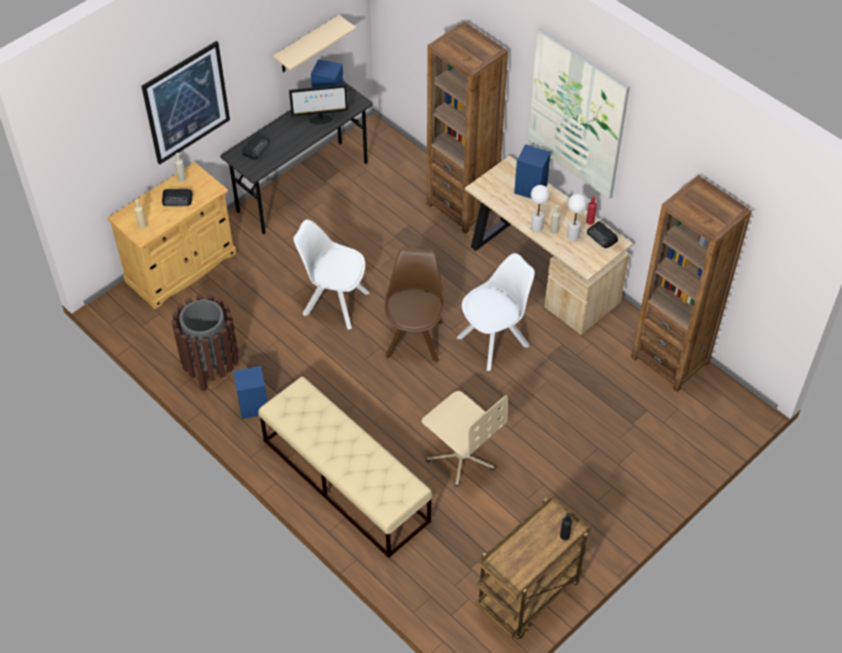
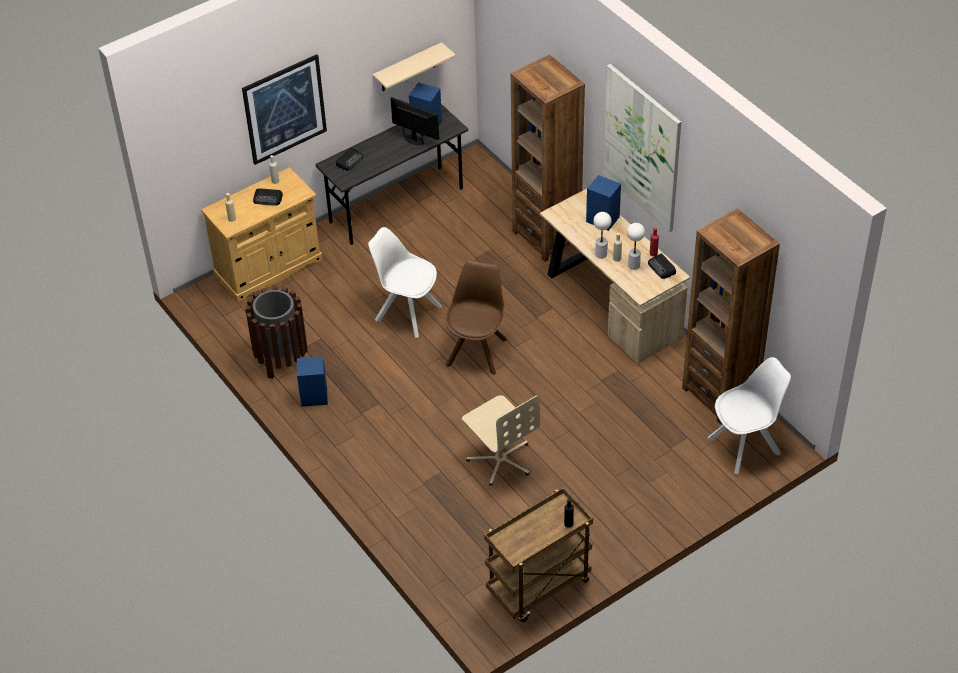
camera: 10 degrees right, 5 degrees down
beige bench [258,376,432,558] -> none
monitor [289,84,348,124] -> monitor turned 150 degrees counterclockwise [390,97,439,145]
white chair [457,253,535,371] -> white chair moved to [708,357,791,474]

